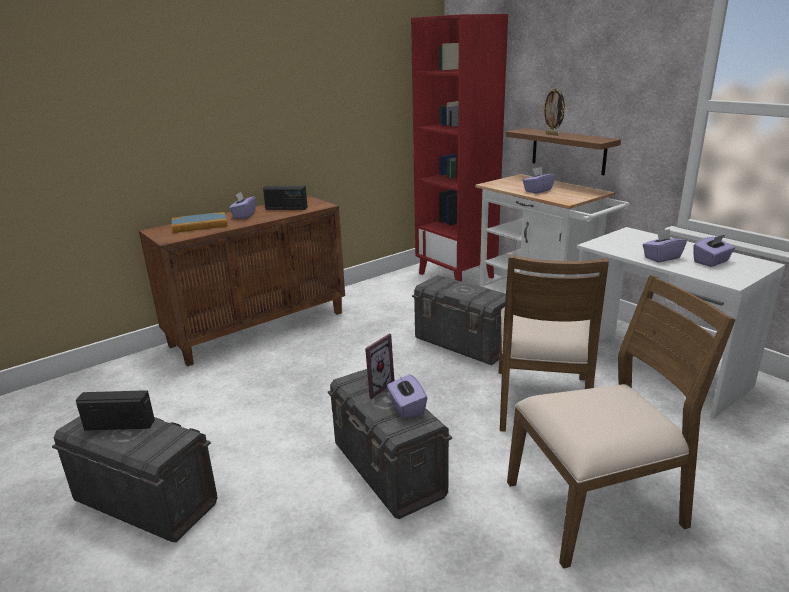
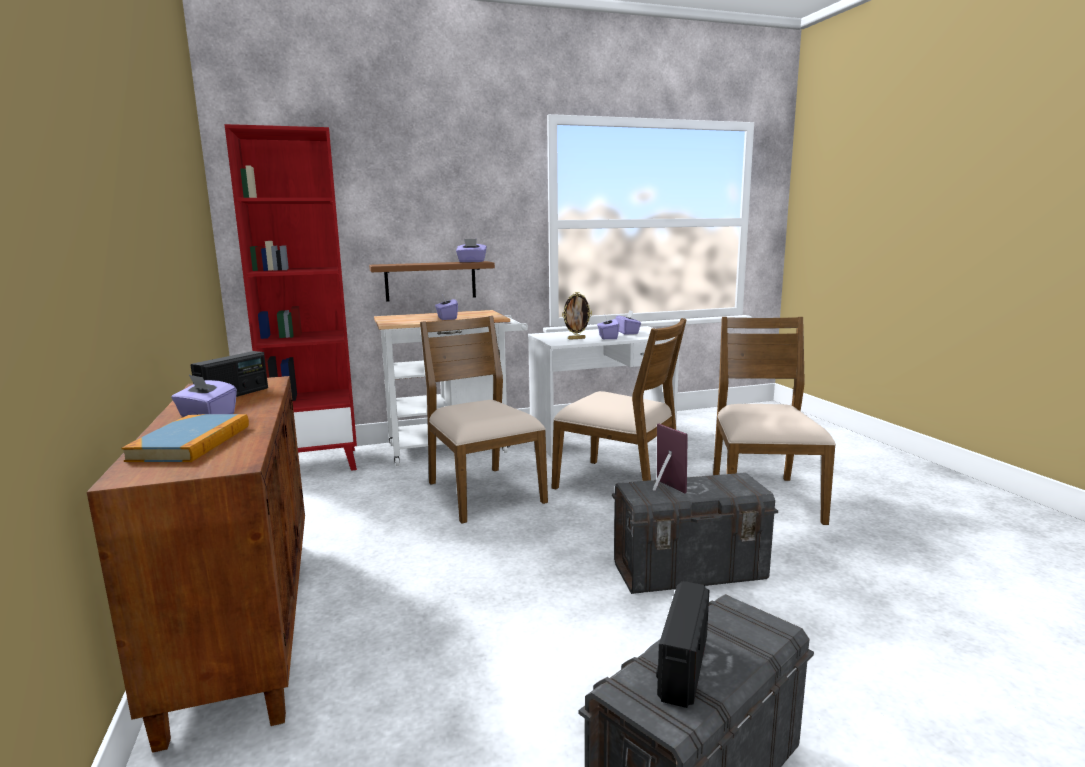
camera: 70 degrees left, 10 degrees down
purple tissue box [387,374,427,419] -> purple tissue box moved to [456,239,487,262]
grey storage box [412,275,506,365] -> brown chair [420,316,548,523]
picture frame [542,87,565,136] -> picture frame moved to [562,292,592,340]

